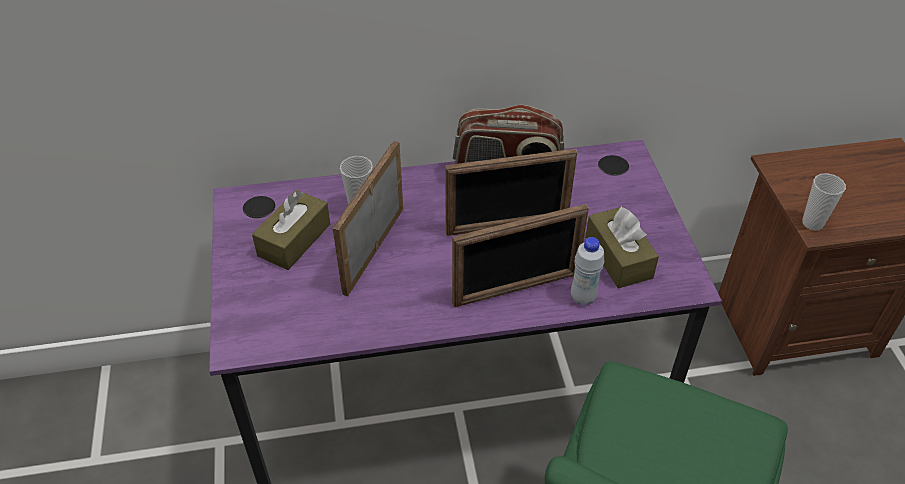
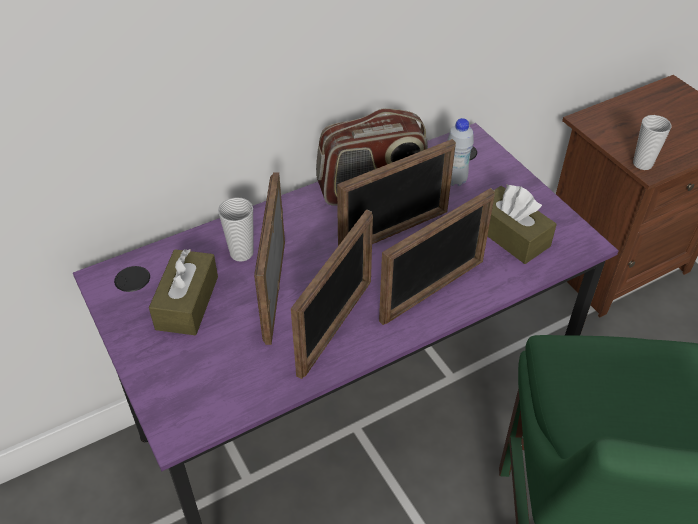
camera: 20 degrees left, 0 degrees up
white bottle [571,237,604,306] -> white bottle moved to [448,118,474,186]
none -> picture frame [291,209,373,379]

